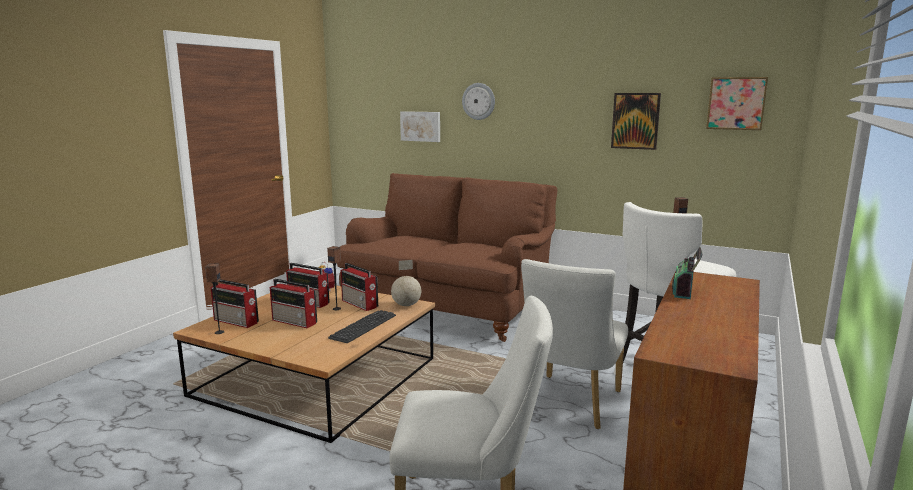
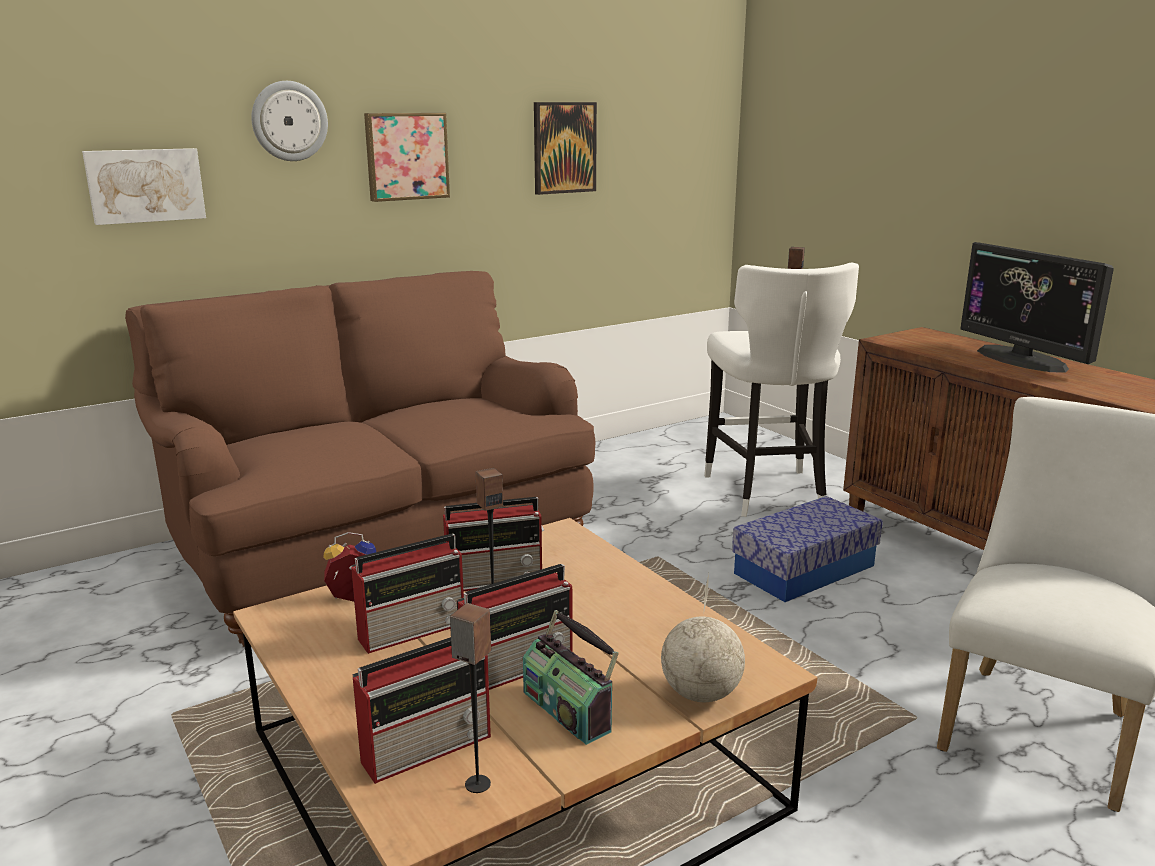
camera: 60 degrees left, 5 degrees up
keyboard [328,310,396,343] -> none
globe [391,260,421,306] -> globe moved to [661,574,745,702]
white chair [521,259,628,429] -> storage box [732,496,883,602]
radio [672,247,703,299] -> radio moved to [523,610,619,745]
picture [706,77,768,130] -> picture moved to [364,113,450,202]
none -> monitor [960,242,1114,373]

